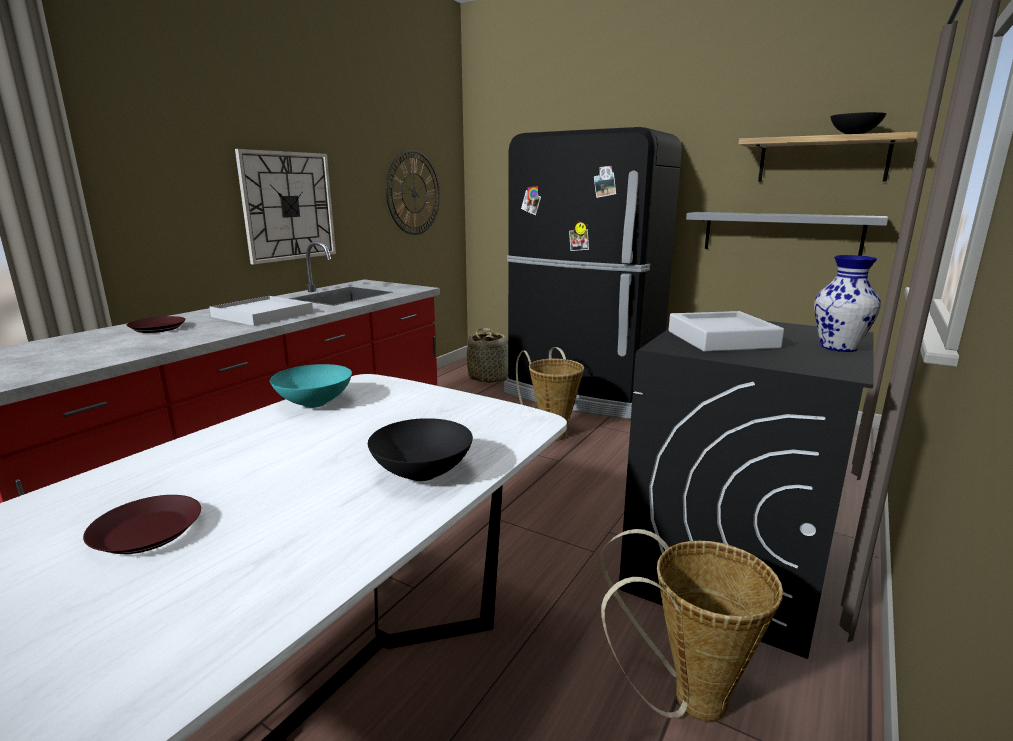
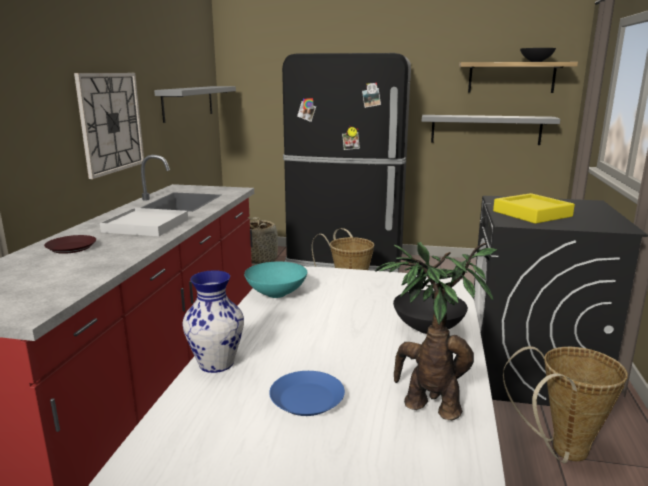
camera: 20 degrees left, 0 degrees up
brown plate [83,495,201,554] -> blue plate [269,371,345,416]
wall clock [386,150,440,235] -> grey shelf [154,86,236,123]
grey tray [669,311,784,352] -> yellow tray [493,193,575,224]
vase [814,255,881,352] -> vase moved to [183,270,244,373]
none -> potted plant [376,242,498,420]

